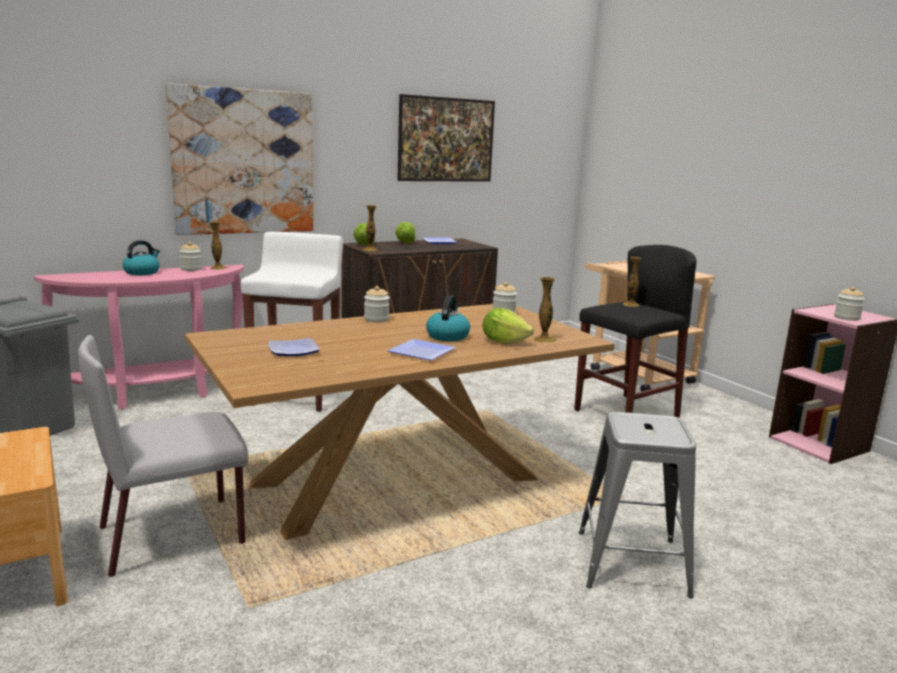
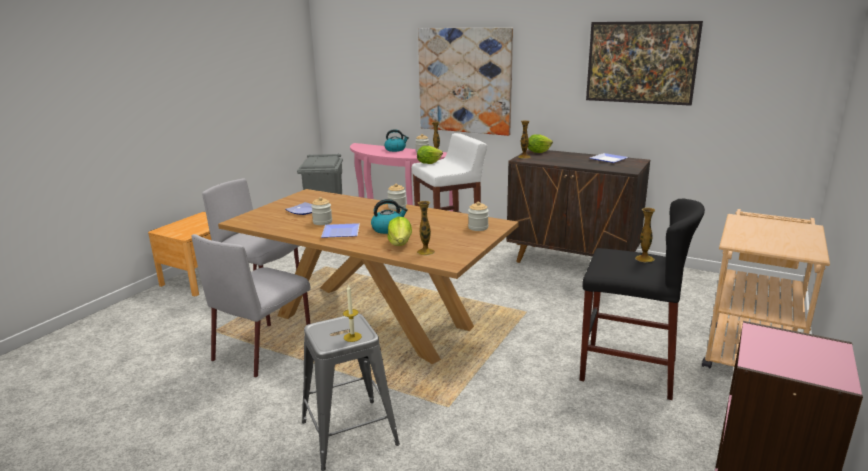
camera: 60 degrees right, 5 degrees up
lettuce [395,222,416,243] -> lettuce moved to [417,146,443,164]
jar [834,287,865,321] -> jar moved to [311,197,332,225]
none -> grey chair [191,234,311,378]
none -> candle [343,284,362,342]

